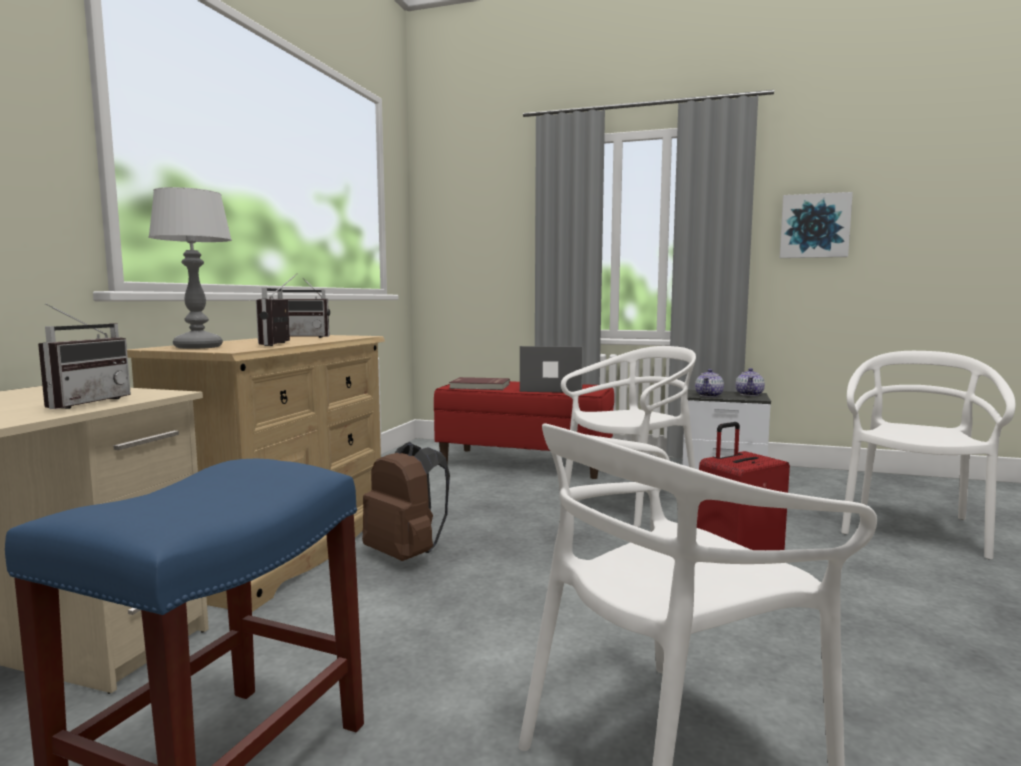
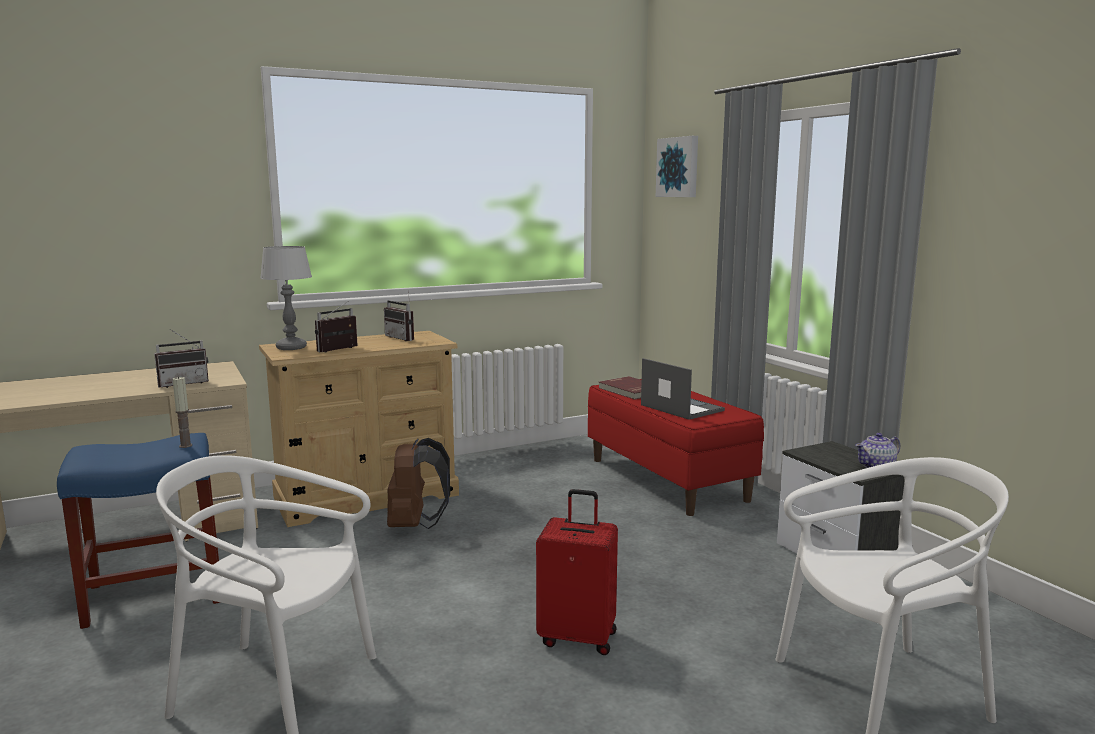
camera: 45 degrees right, 5 degrees up
white chair [561,346,696,527] -> none
teapot [695,369,724,397] -> none
picture [780,192,853,258] -> picture moved to [656,136,698,197]
none -> candle [173,376,192,448]

